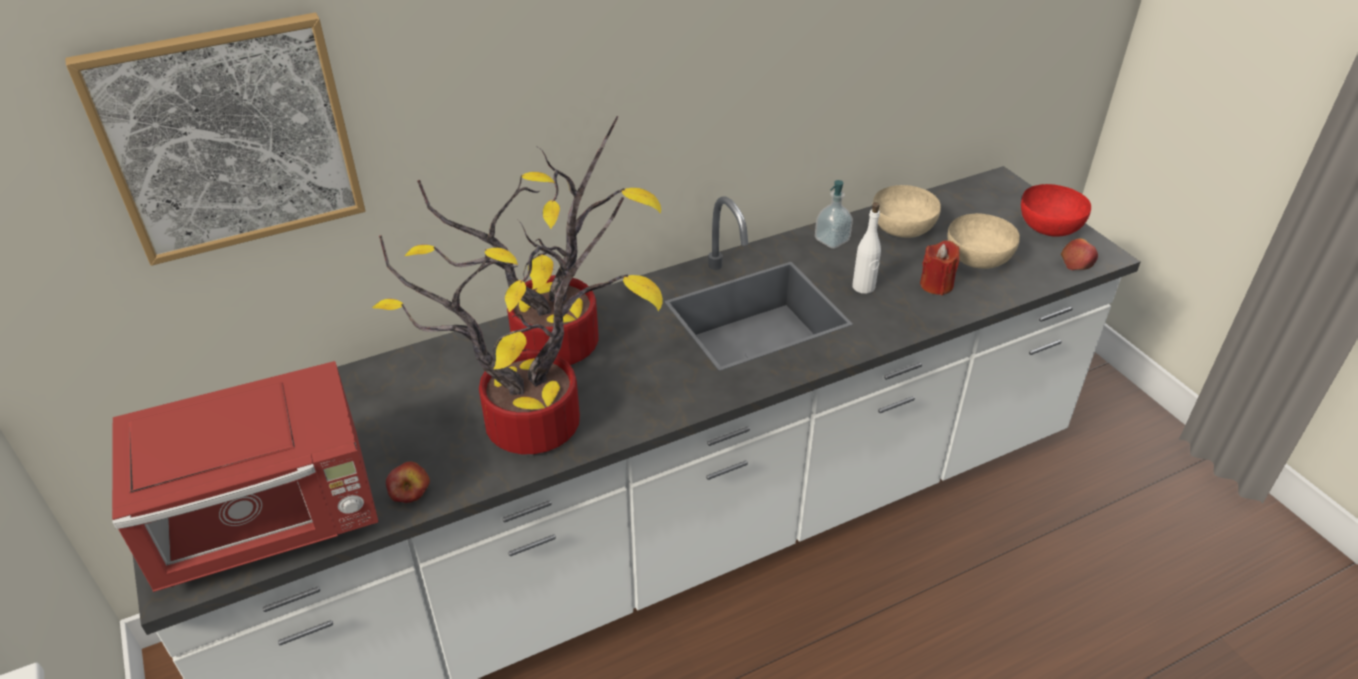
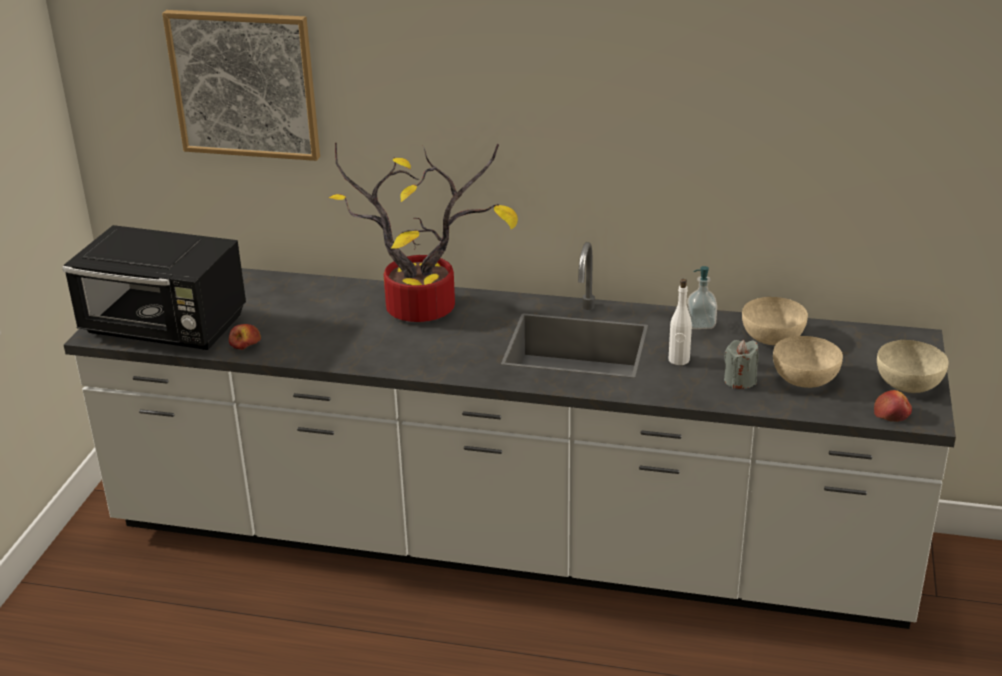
camera: 40 degrees right, 10 degrees down
red microwave [112,361,379,592] -> black microwave [62,225,246,350]
potted plant [372,197,663,454] -> none
red candle [920,240,959,296] -> grey candle [724,340,758,389]
red bowl [1021,184,1091,237] -> beige bowl [877,340,949,393]

